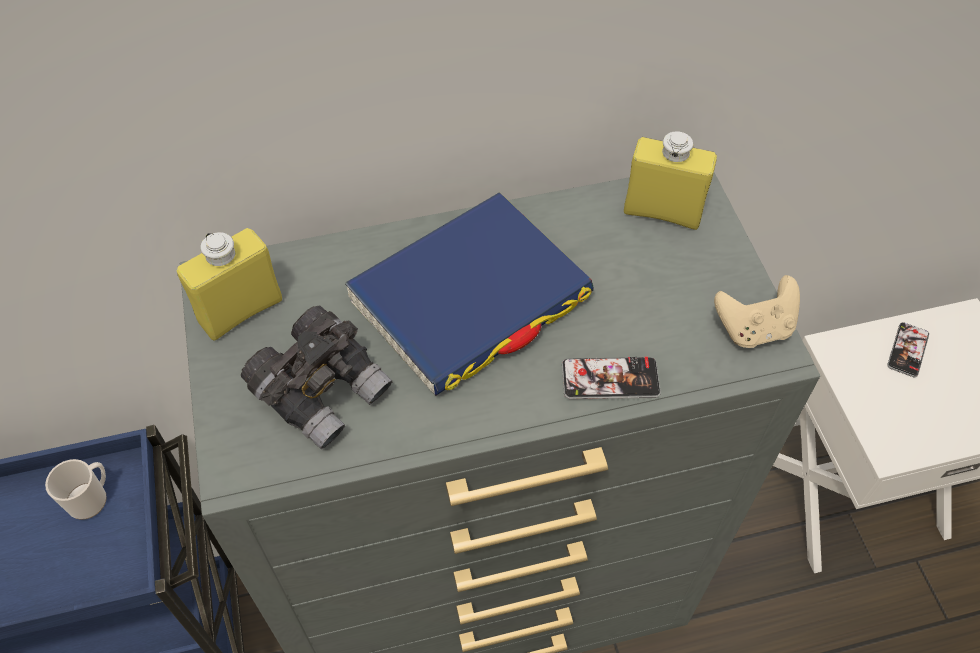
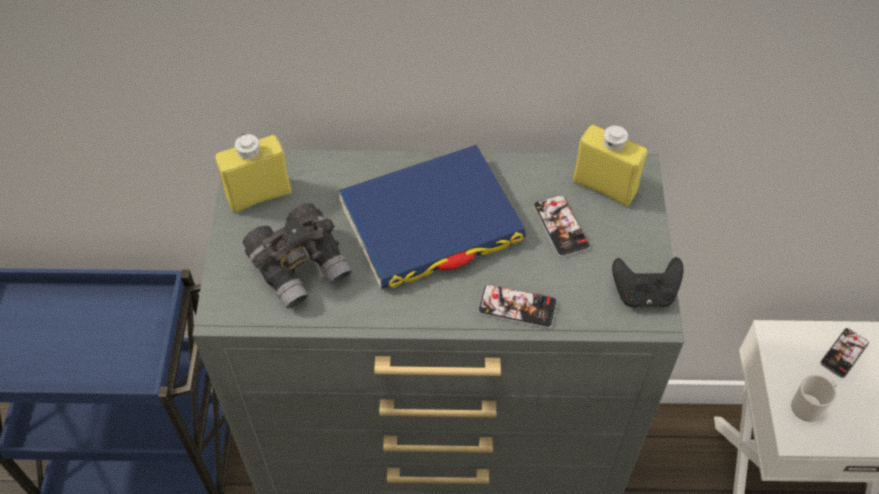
camera: 15 degrees right, 0 degrees up
mug [45,459,107,520] -> mug moved to [791,375,837,422]
beige game controller [714,275,800,348] -> black game controller [612,257,684,308]
none -> phone [533,195,590,257]

